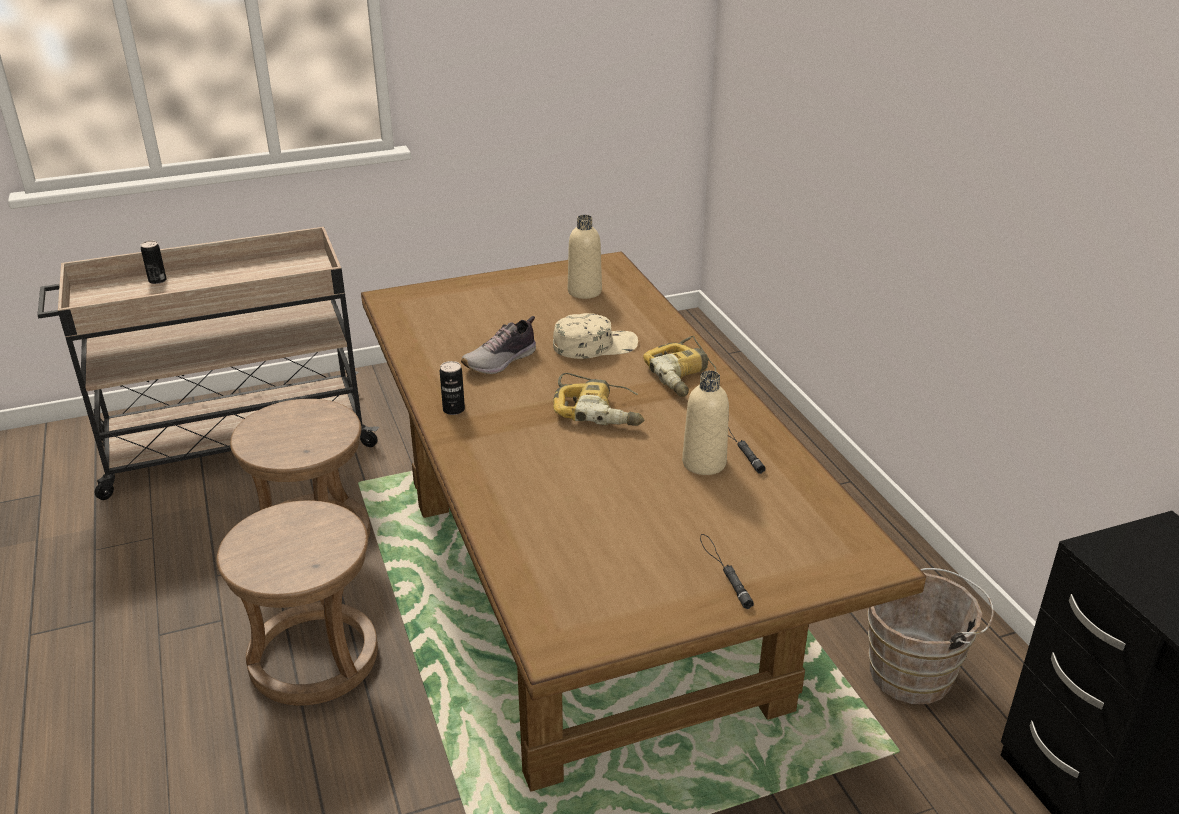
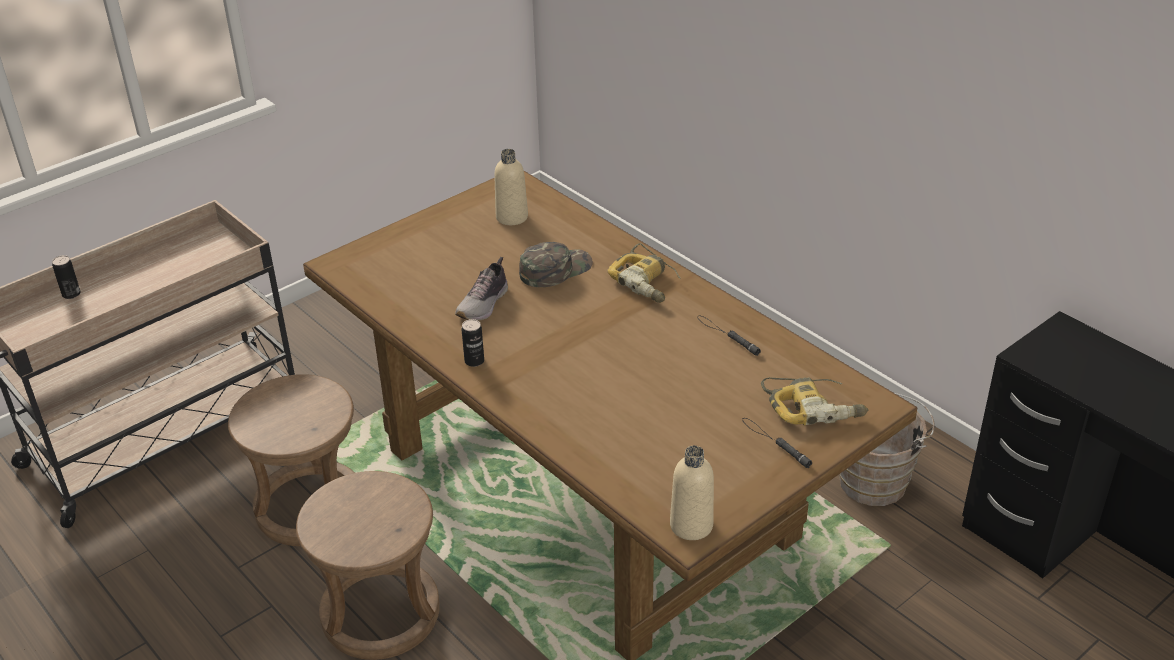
camera: 20 degrees left, 5 degrees up
beige cap [553,313,638,359] -> green cap [519,242,593,287]
power drill [553,373,644,426] -> power drill moved to [761,377,869,425]
beige bottle [682,371,729,475] -> beige bottle moved to [670,446,714,540]

